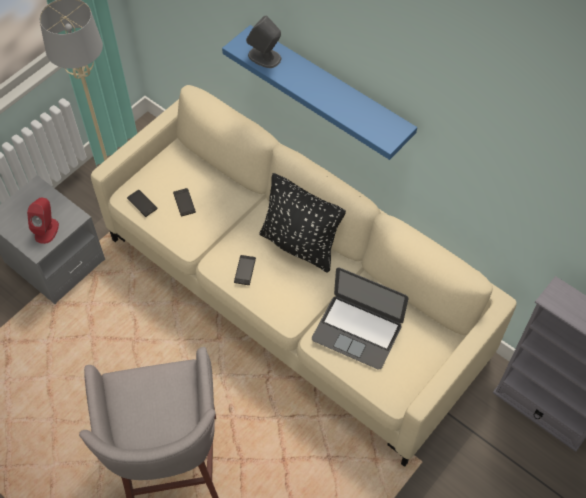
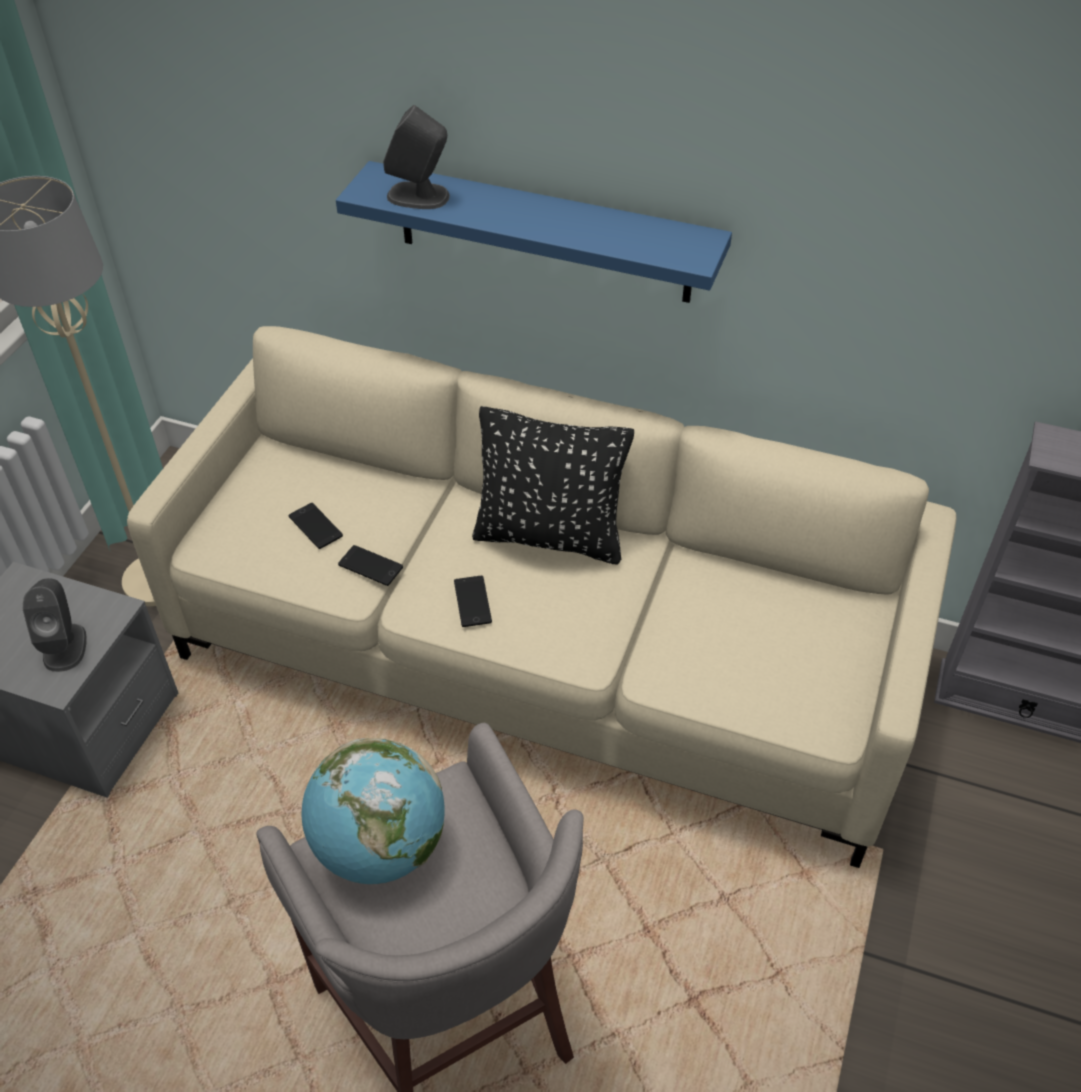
camera: 20 degrees left, 10 degrees down
red speaker [27,198,59,244] -> grey speaker [23,578,87,672]
phone [127,190,157,217] -> phone moved to [338,545,403,586]
laptop [312,267,408,370] -> none
none -> globe [301,738,445,884]

